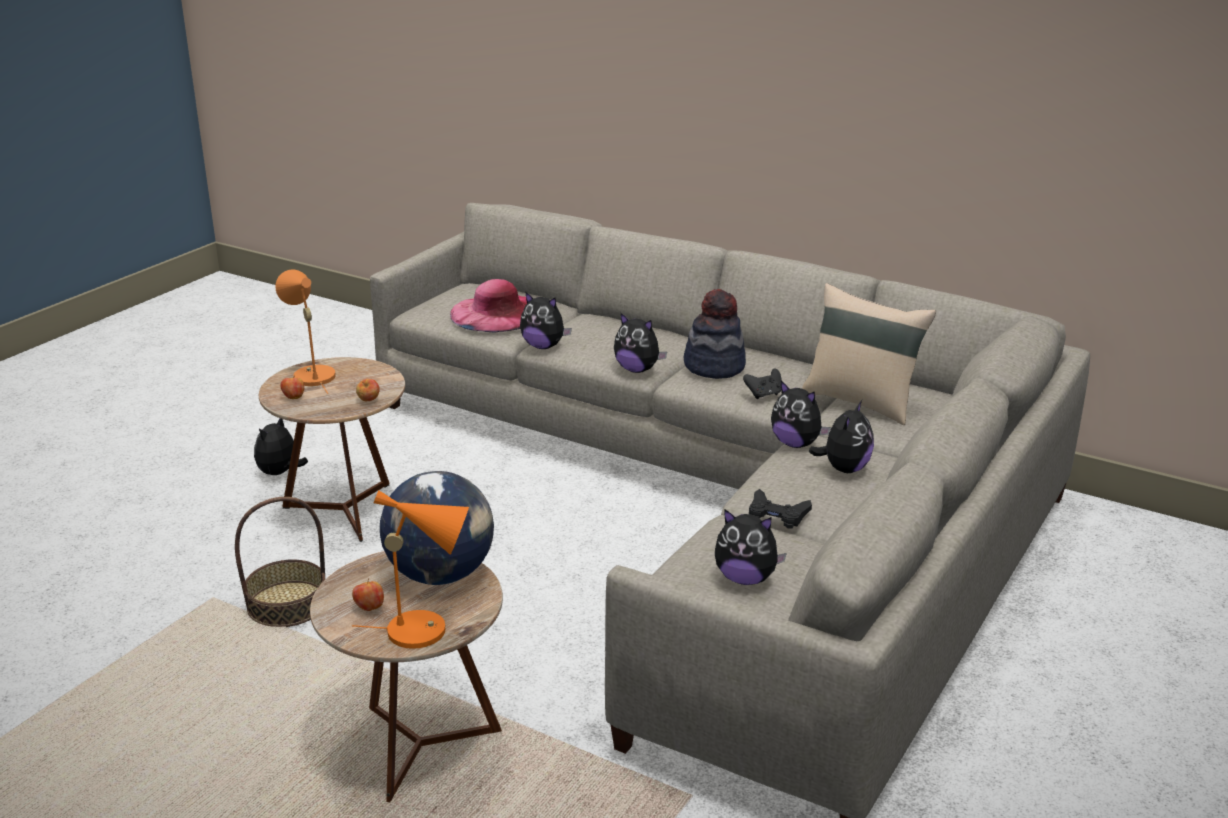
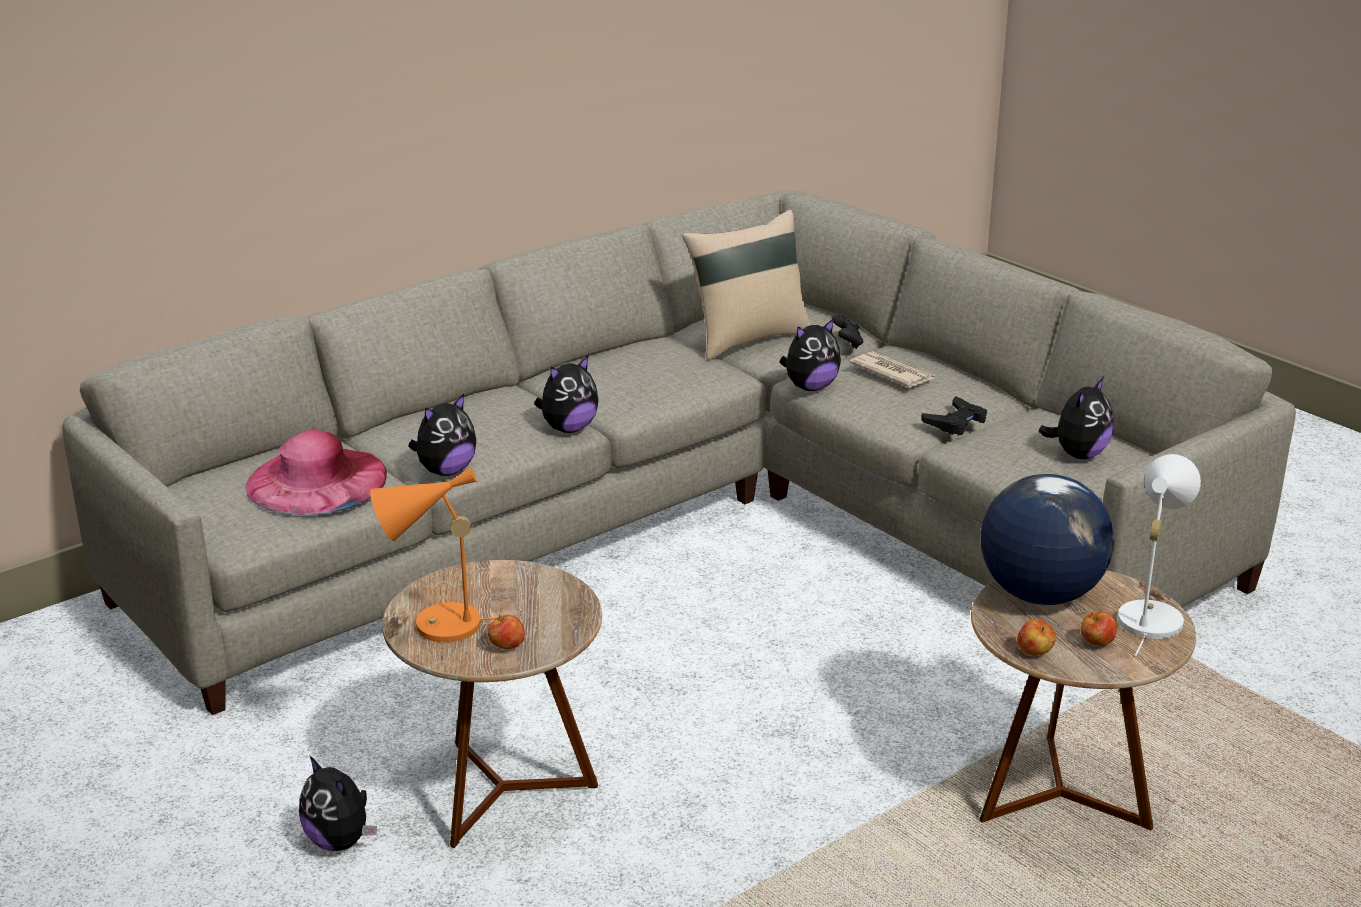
camera: 70 degrees left, 0 degrees up
basket [235,497,325,627] -> none
orange table lamp [352,490,469,649] -> white table lamp [1117,454,1201,656]
apple [356,379,380,401] -> apple moved to [1017,619,1056,656]
hat [684,289,746,379] -> none
black game controller [743,369,782,399] -> black game controller moved to [833,315,863,349]
plush toy [809,400,874,473] -> newspaper [849,351,935,388]

